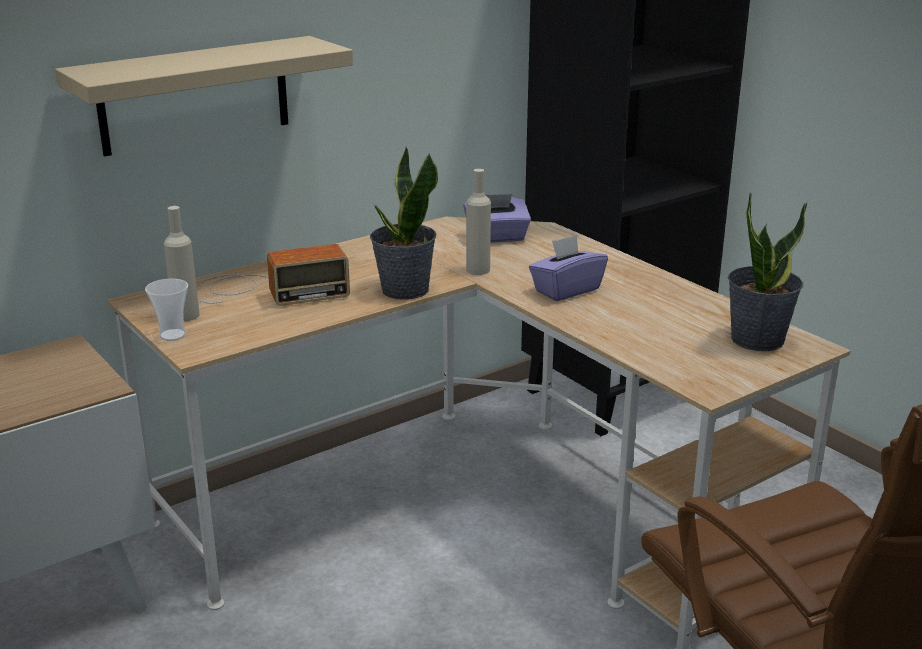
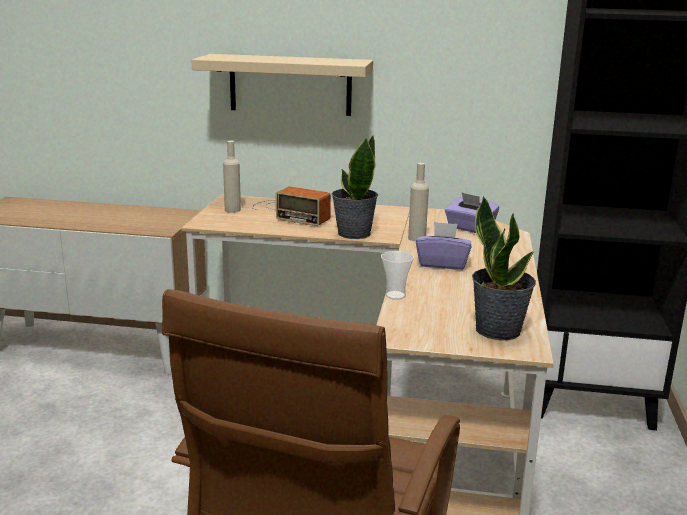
camera: 45 degrees right, 5 degrees down
cup [145,279,188,341] -> cup moved to [381,251,414,300]

